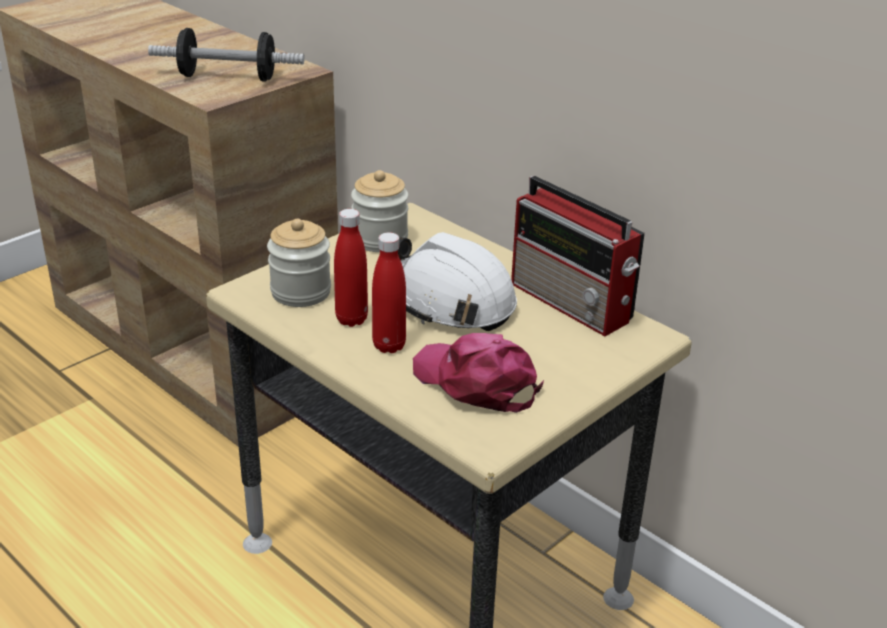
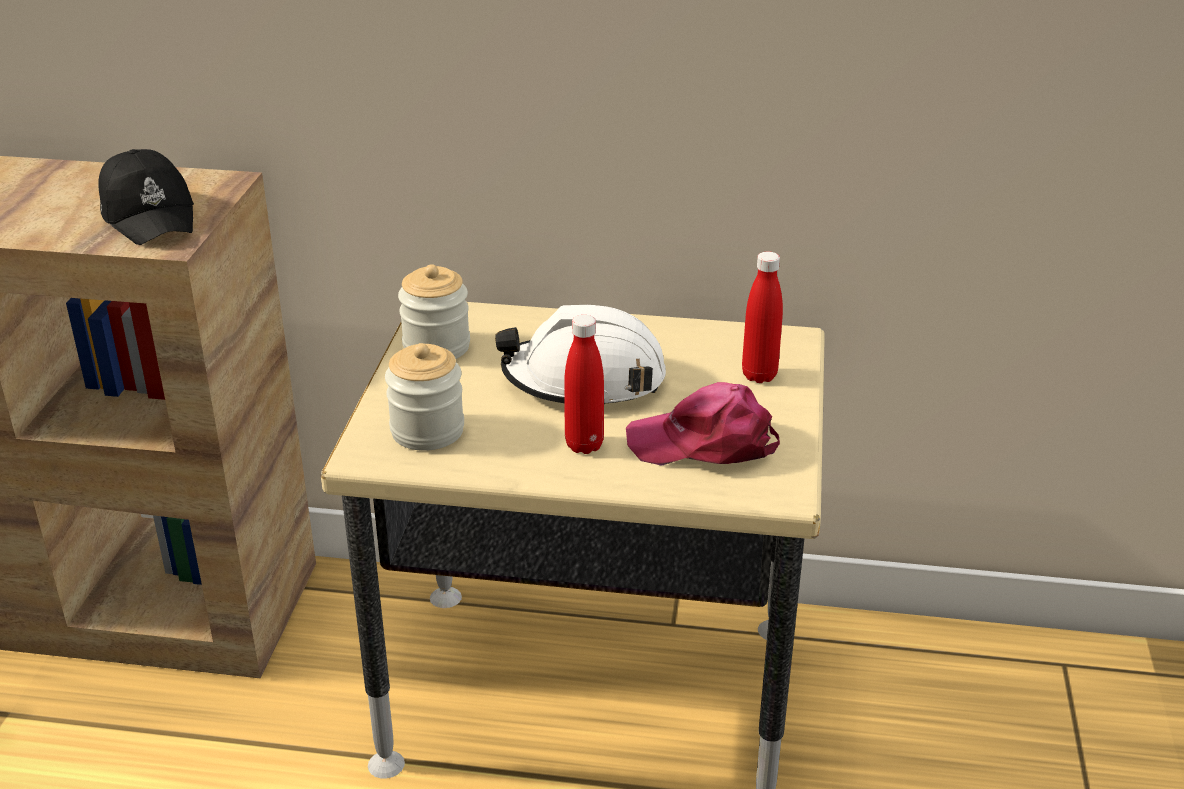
camera: 35 degrees left, 0 degrees up
dumbbell [148,28,304,82] -> black cap [98,149,194,245]
red bottle [334,209,368,327] -> red bottle moved to [742,251,783,383]
radio [511,176,645,336] -> none

